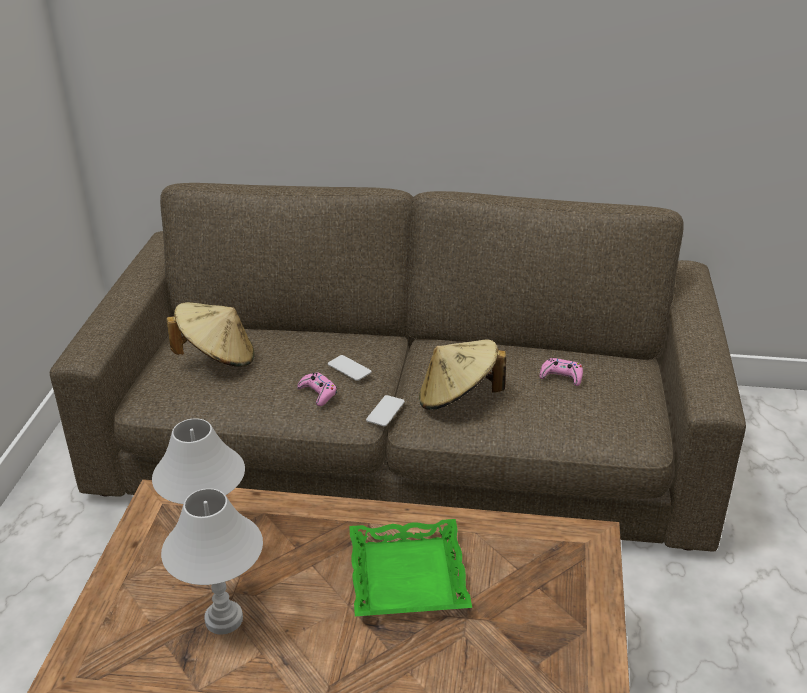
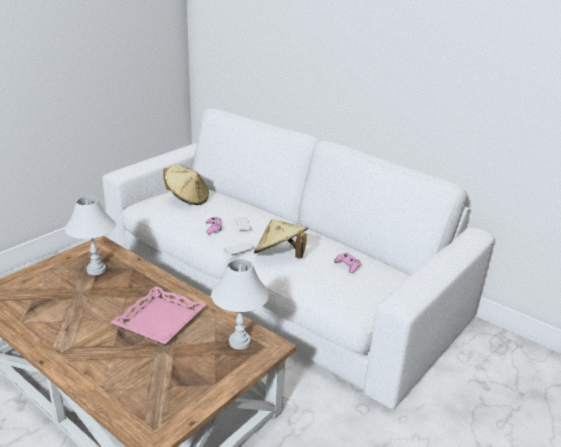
camera: 30 degrees right, 5 degrees down
brown sofa [50,183,746,551] -> white sofa [102,109,495,409]
white table lamp [161,488,263,635] -> white table lamp moved to [211,259,269,350]
green tray [349,519,472,616] -> pink tray [110,286,207,344]

